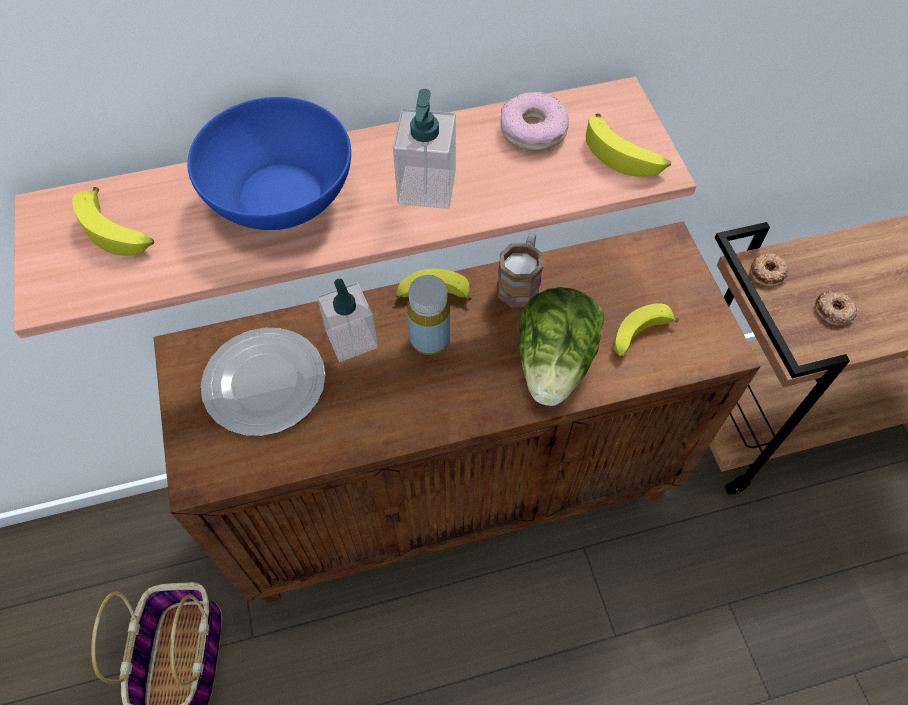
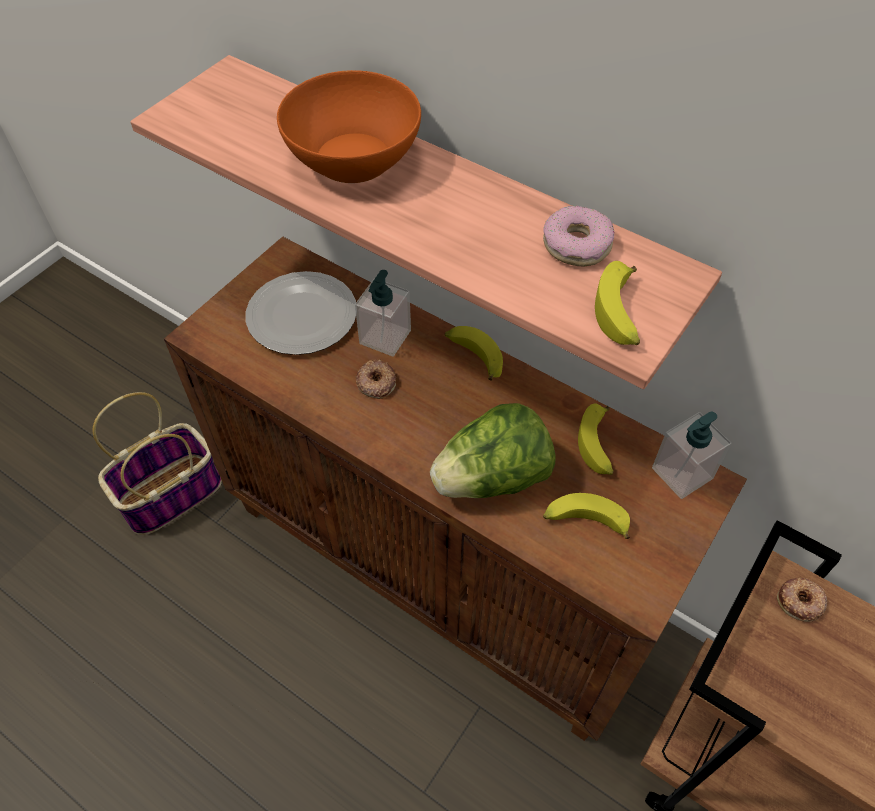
camera: 50 degrees right, 5 degrees down
banana [72,187,154,256] -> banana moved to [578,403,614,475]
blue bowl [187,97,351,230] -> orange bowl [277,70,421,183]
soap dispenser [393,89,456,209] -> soap dispenser moved to [652,411,732,499]
yellow bottle [407,275,450,355] -> none
mug [497,233,544,307] -> none
donut [815,291,858,325] -> donut moved to [356,360,396,399]

